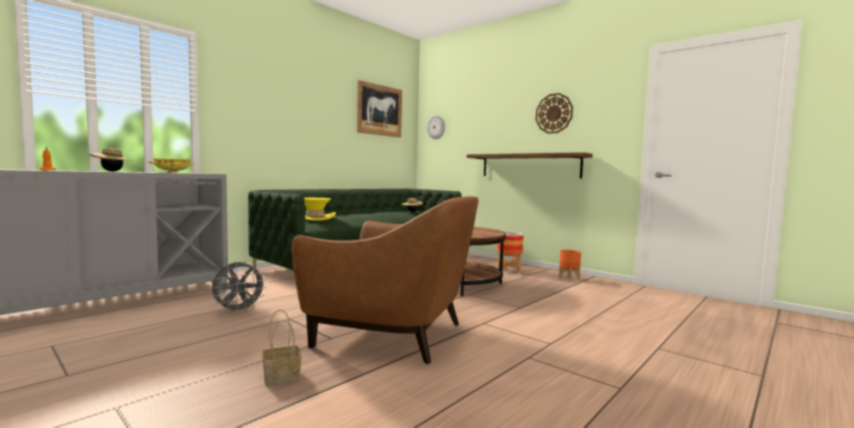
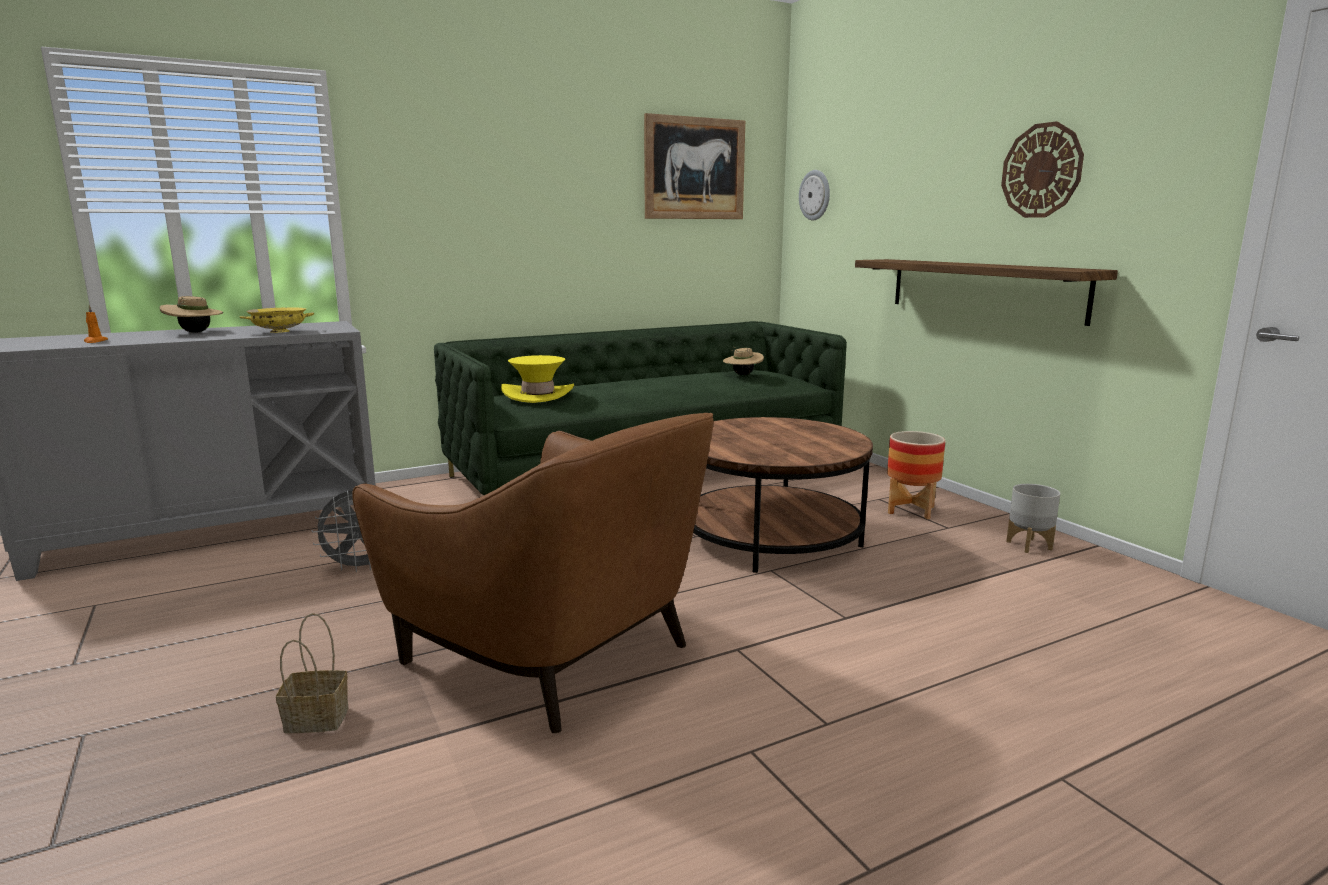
camera: 20 degrees right, 10 degrees up
orange planter [559,250,581,281] -> grey planter [1006,484,1060,553]

